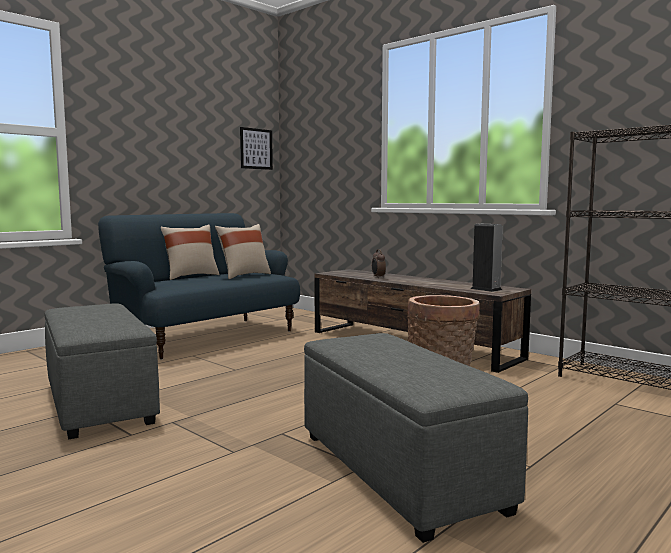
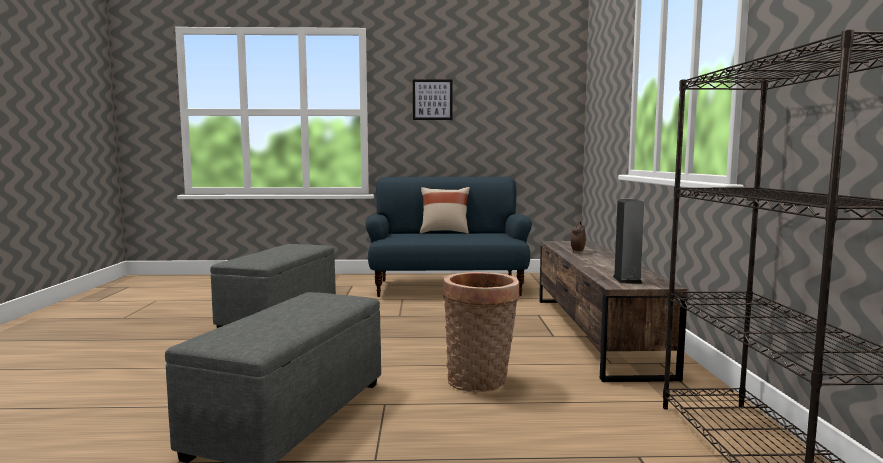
camera: 45 degrees right, 0 degrees up
beige pillow [215,224,271,279] -> none
picture [240,127,273,170] -> picture moved to [413,79,453,120]

